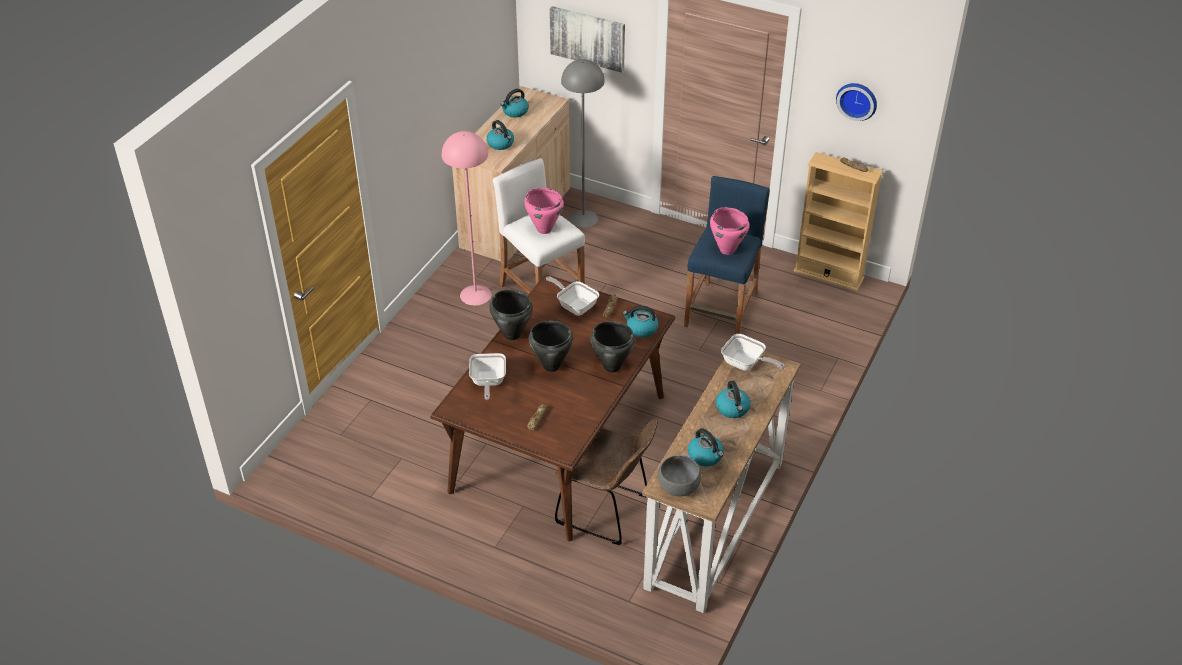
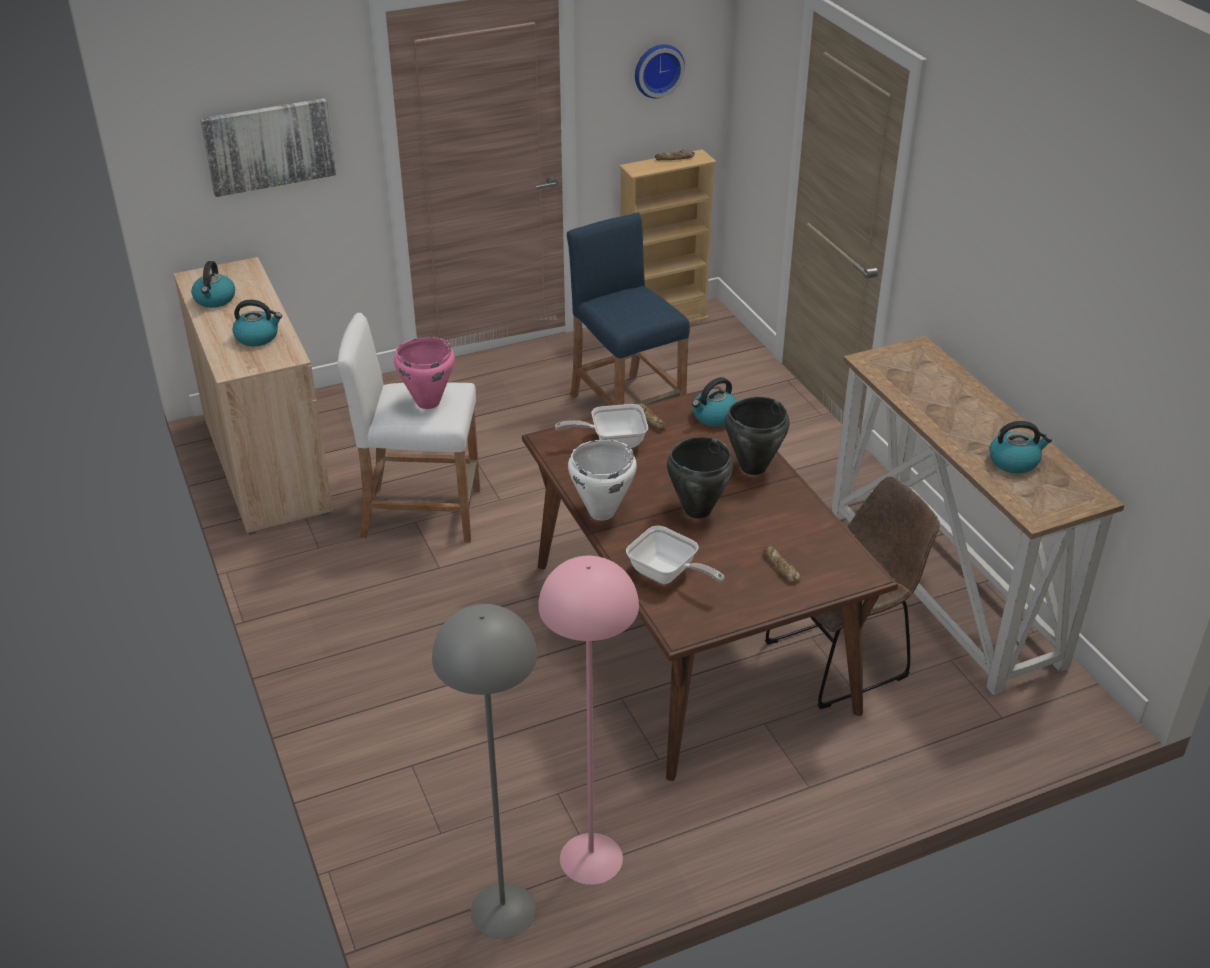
camera: 50 degrees left, 5 degrees down
pink floor lamp [442,131,492,306] -> pink floor lamp moved to [538,556,639,885]
black cooking pot [489,290,533,340] -> white cooking pot [568,439,637,520]
grey floor lamp [561,59,605,228] -> grey floor lamp moved to [432,604,537,939]
grey bowl [658,455,701,496] -> none
pink cooking pot [710,207,750,255] -> none
kettle [716,381,751,418] -> none
frying pan [721,334,785,371] -> none

